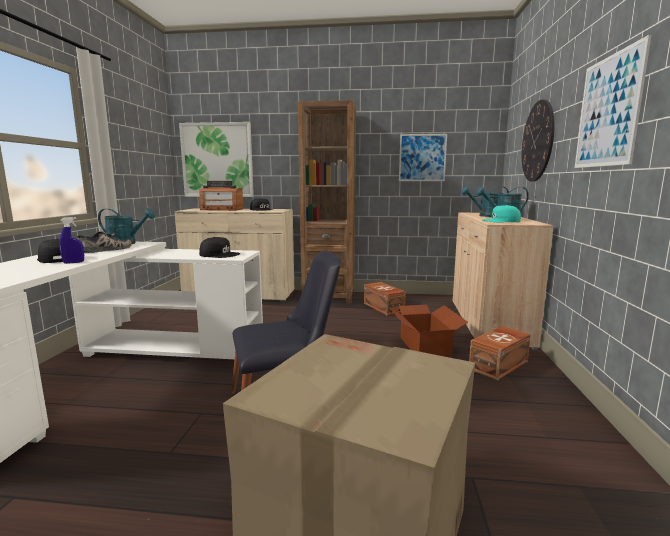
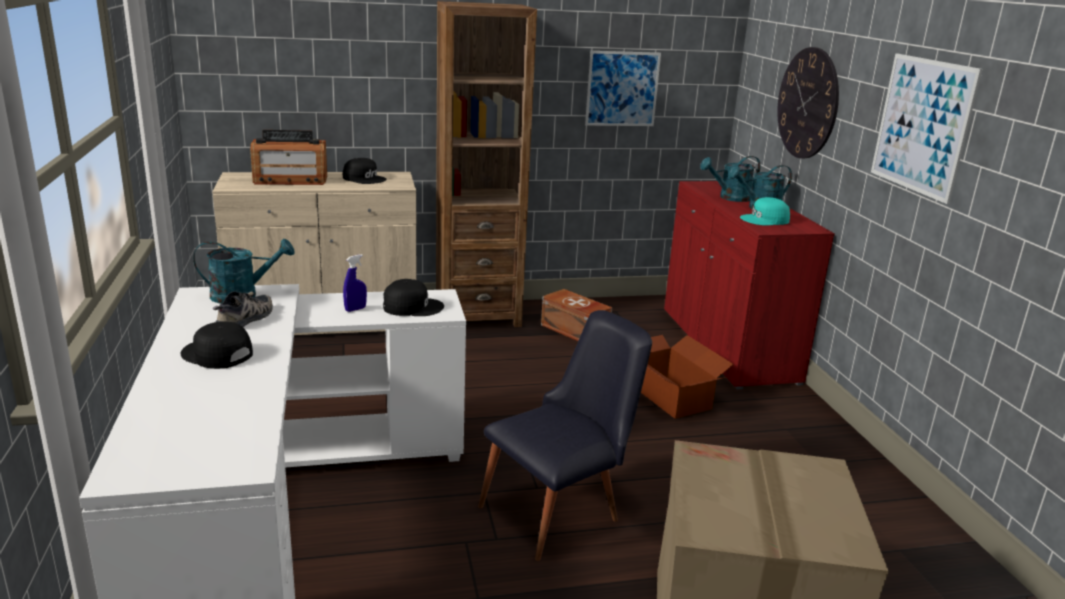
camera: 20 degrees left, 10 degrees up
blue spray bottle [59,217,84,264] -> blue spray bottle moved to [343,254,367,312]
picture [179,122,254,197] -> none
beige cabinet [453,213,554,350] -> red cabinet [664,181,835,389]
brown storage box [469,326,531,381] -> none

